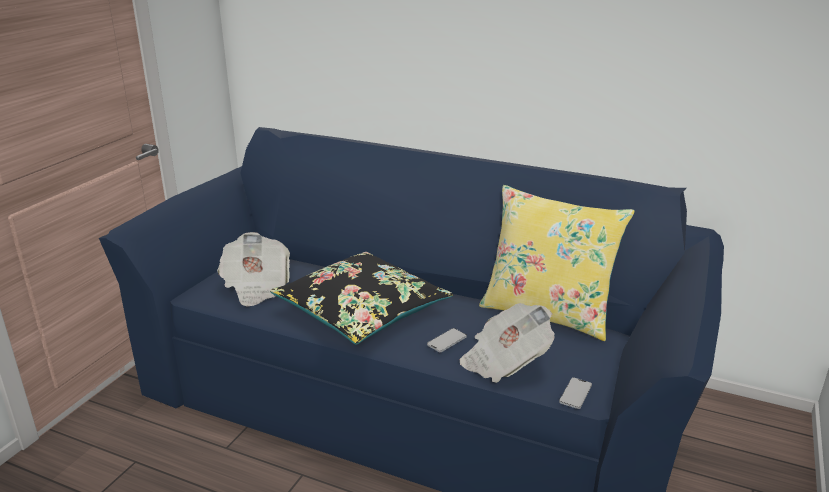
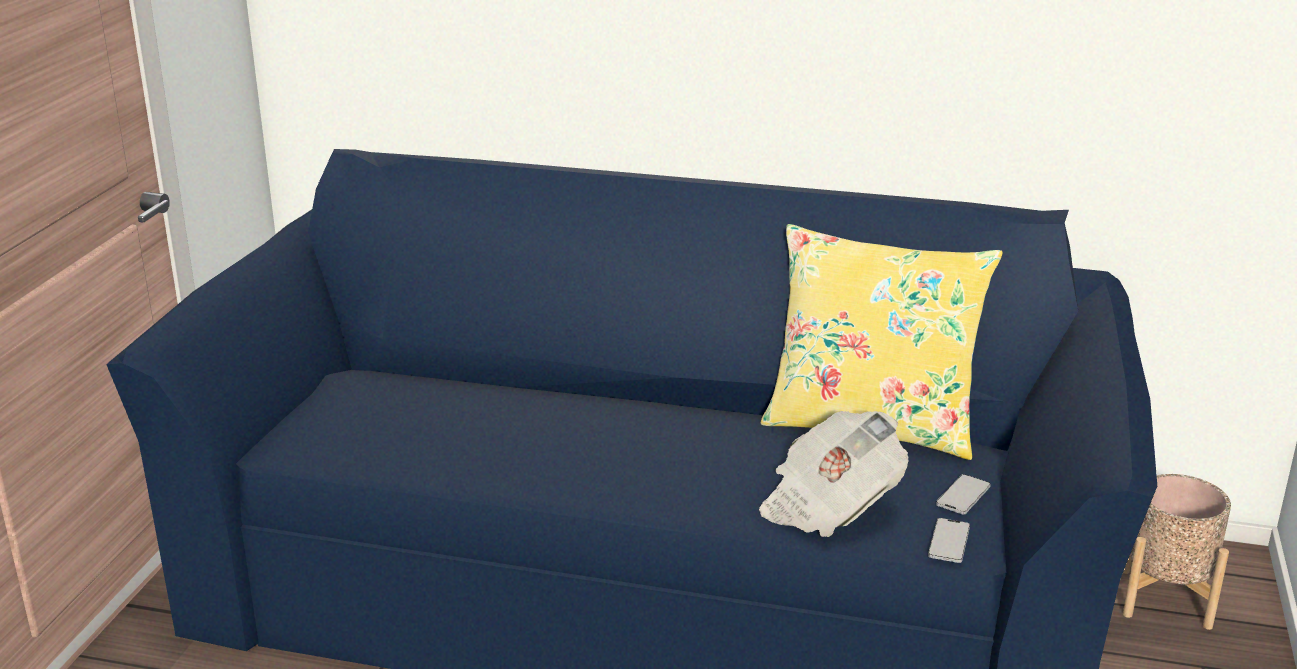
camera: 10 degrees left, 0 degrees up
newspaper [217,232,290,307] -> none
black pillow [270,252,453,345] -> none
phone [427,328,467,352] -> phone moved to [936,474,991,515]
none -> beige planter [1123,474,1231,630]

